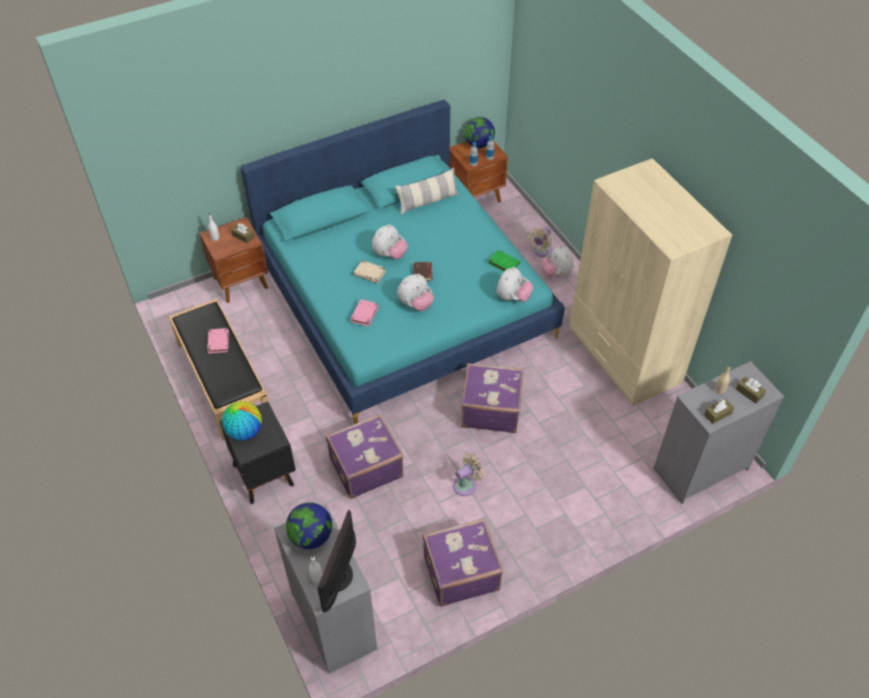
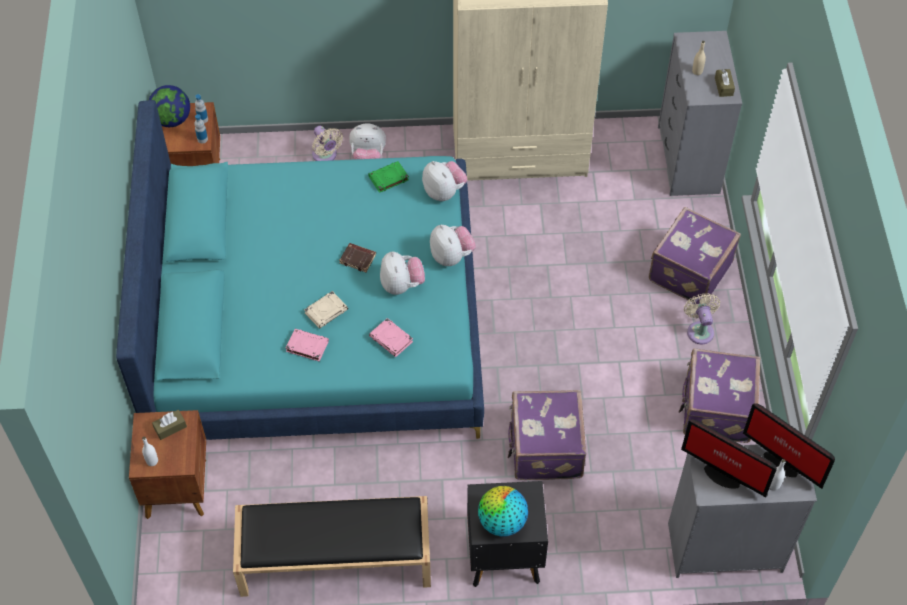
camera: 65 degrees left, 5 degrees up
pink book [207,328,229,354] -> pink book moved to [285,329,329,362]
globe [286,502,332,549] -> monitor [681,419,777,498]
plush toy [372,224,408,259] -> plush toy moved to [430,225,476,266]
pillow [395,167,459,214] -> none
beige fan [453,452,485,496] -> beige fan moved to [684,293,720,345]
purple suitcase [461,363,524,433] -> purple suitcase moved to [649,207,741,301]
brown tissue box [736,376,766,404] -> none

